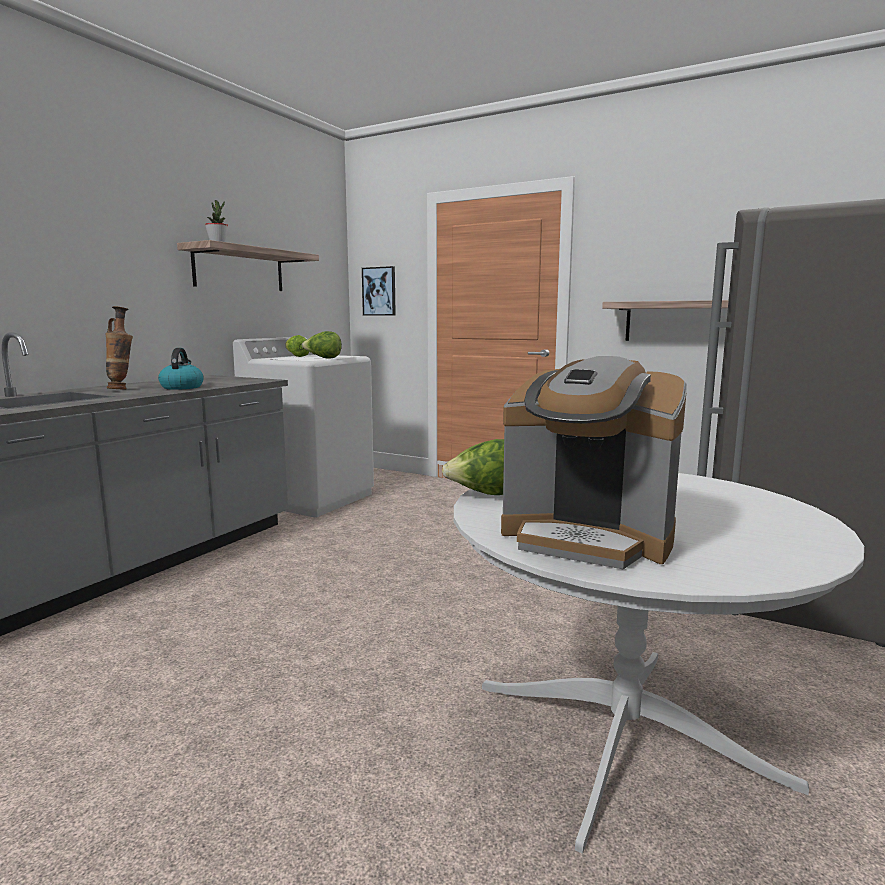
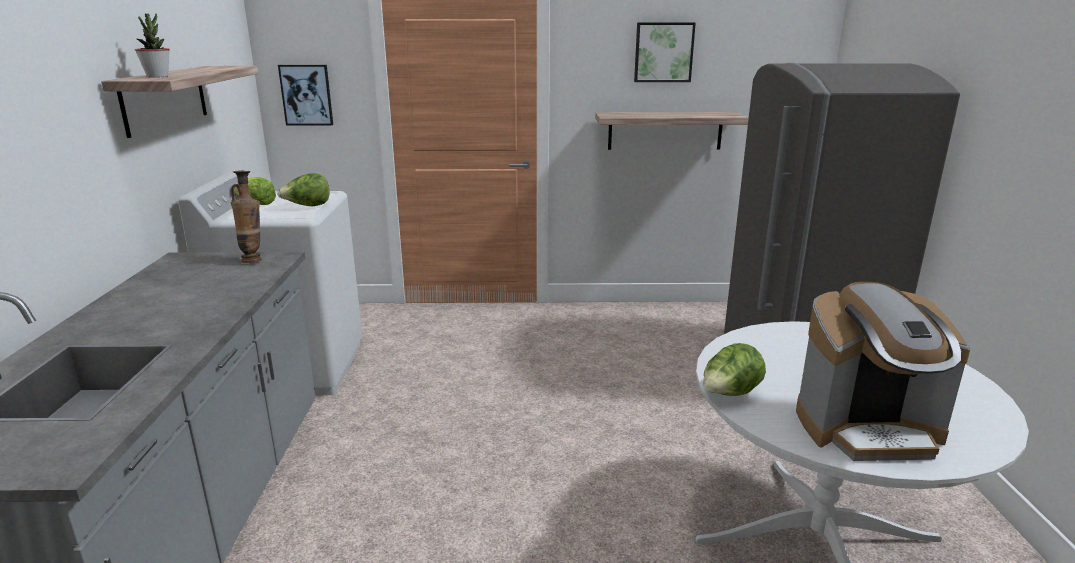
camera: 30 degrees left, 10 degrees up
vase [105,306,133,389] -> vase moved to [231,170,262,263]
kettle [158,348,204,390] -> none
none -> picture [634,22,696,82]

